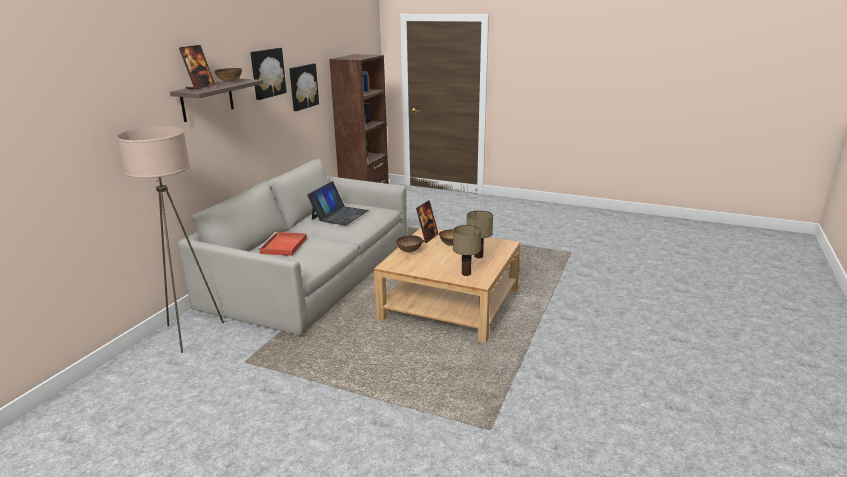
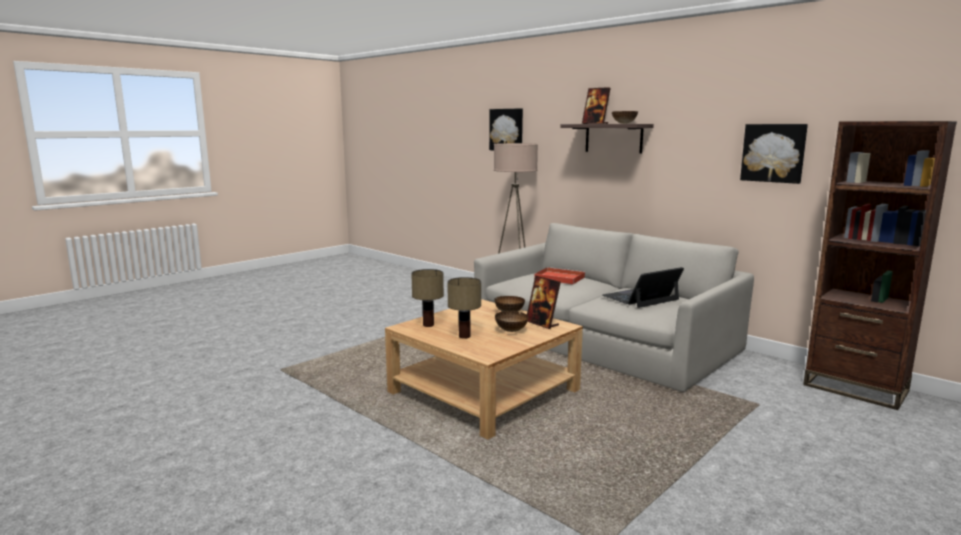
camera: 110 degrees right, 10 degrees down
picture [250,48,287,100] -> picture moved to [489,108,523,150]
laptop [307,181,369,226] -> laptop turned 105 degrees clockwise [603,267,684,308]

